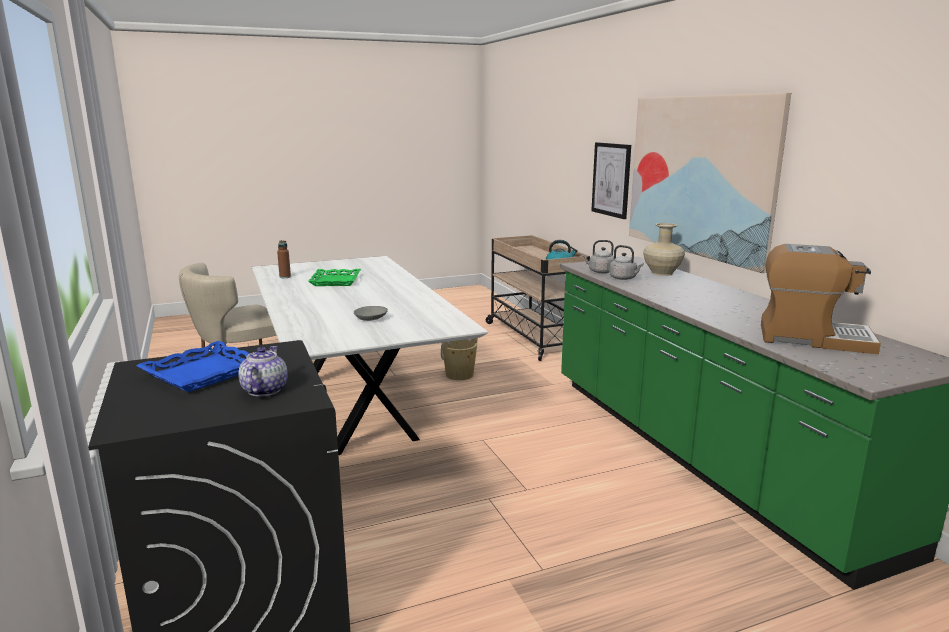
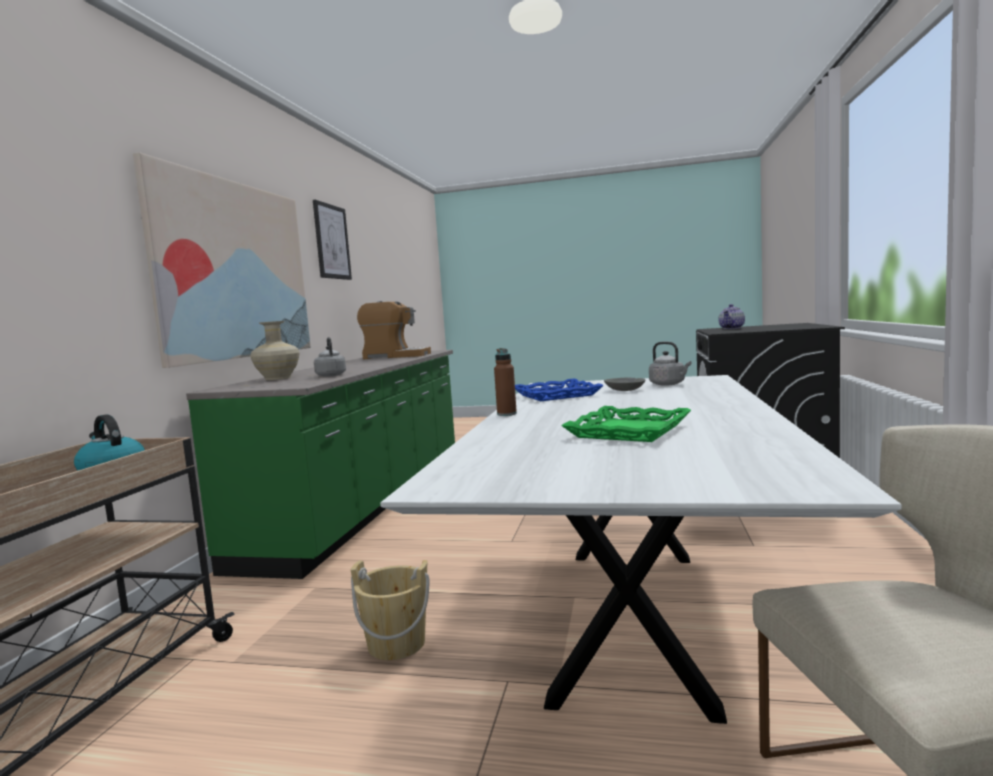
camera: 145 degrees left, 10 degrees down
blue tray [136,341,250,392] -> blue tray moved to [515,379,604,401]
brown bottle [277,240,291,278] -> brown bottle moved to [494,348,517,416]
grey kettle [582,240,614,273] -> grey kettle moved to [649,342,691,386]
picture [591,142,631,219] -> picture moved to [313,200,352,280]
coffee machine [761,244,881,354] -> coffee machine turned 135 degrees clockwise [357,301,431,359]

